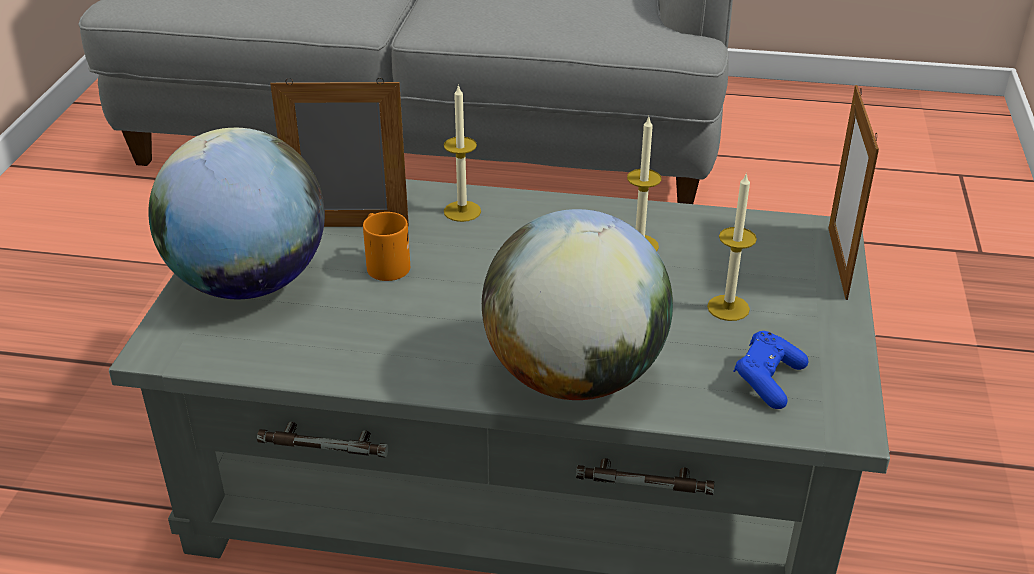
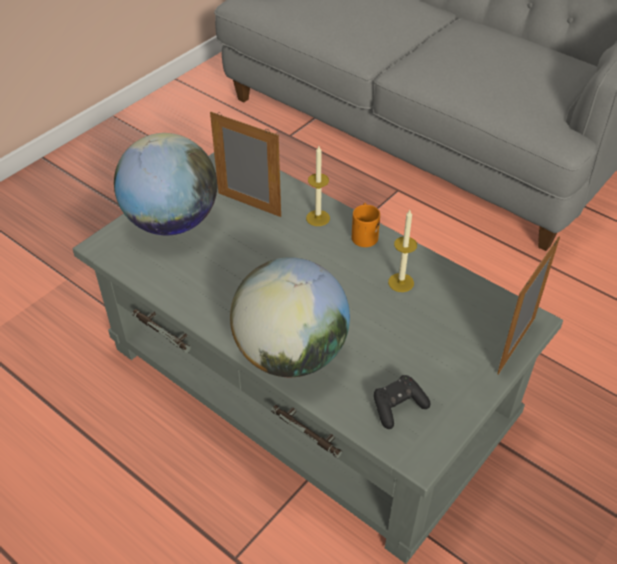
camera: 30 degrees right, 10 degrees up
orange mug [363,212,410,281] -> orange mug moved to [352,203,380,247]
candle [707,172,757,321] -> none
blue game controller [733,331,808,409] -> black game controller [374,375,430,429]

